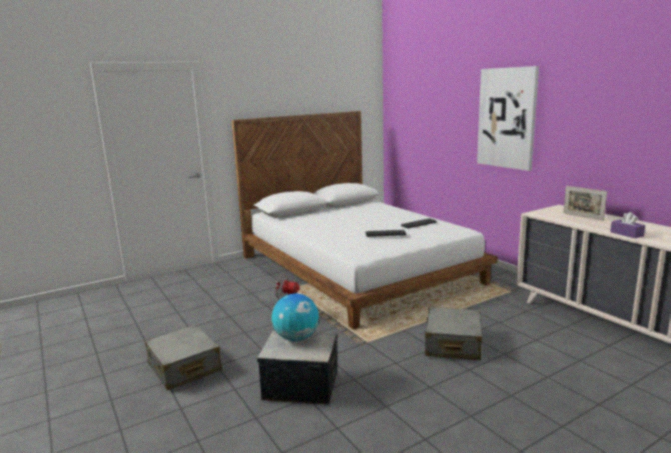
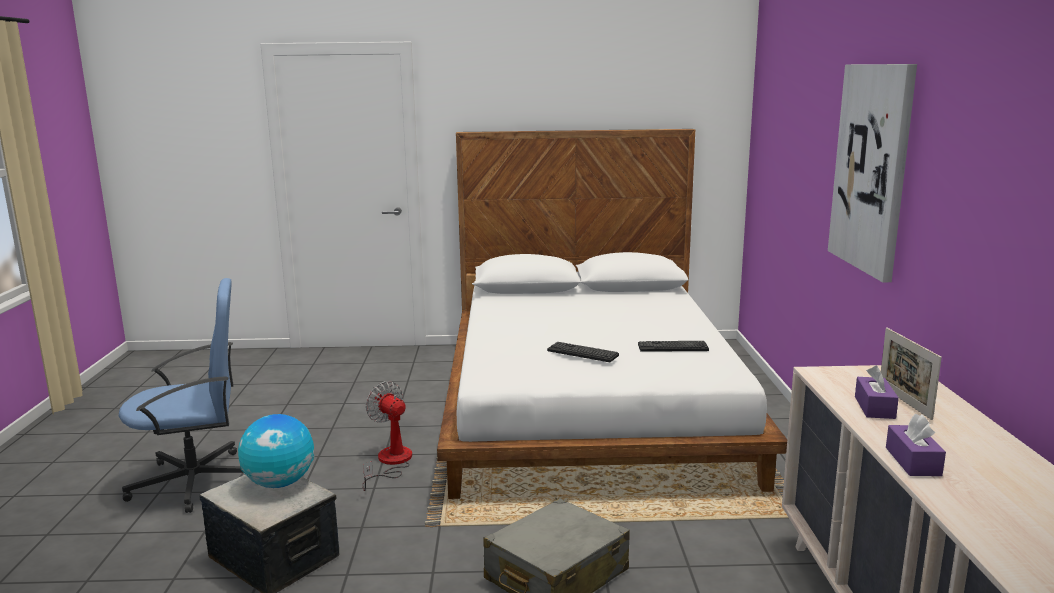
camera: 30 degrees right, 0 degrees up
grey suitcase [145,324,222,390] -> blue office chair [119,278,243,513]
none -> purple tissue box [855,366,899,419]

